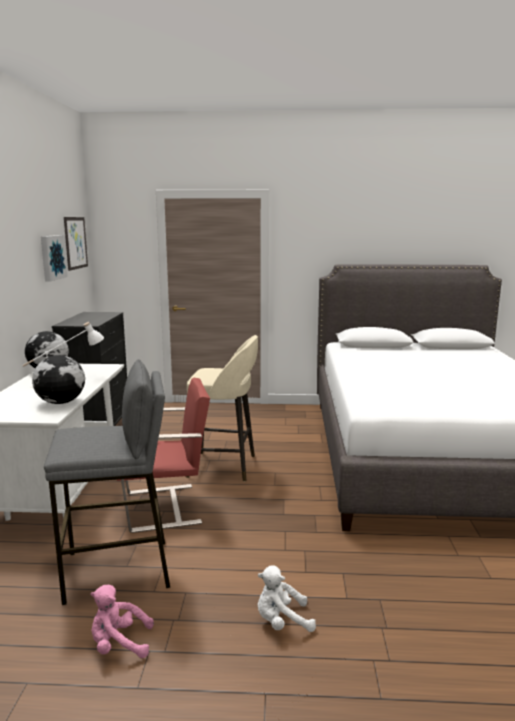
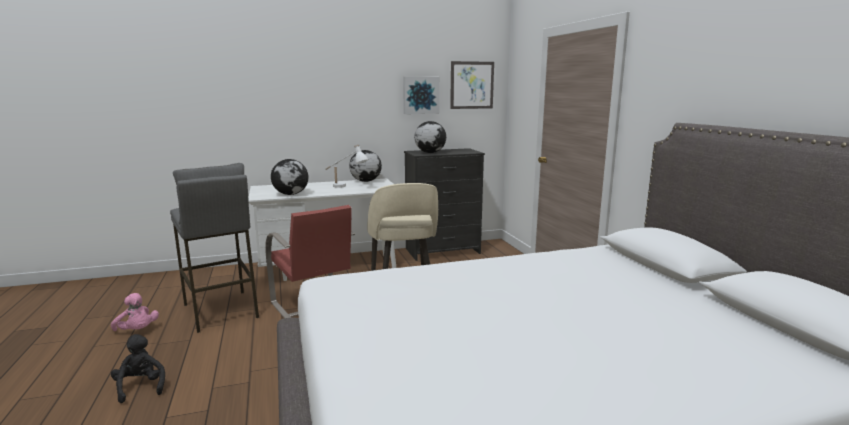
camera: 70 degrees right, 0 degrees up
pink plush toy [90,585,154,658] -> pink plush toy turned 150 degrees clockwise [111,293,159,331]
white plush toy [258,565,316,632] -> black plush toy [111,334,165,403]
none -> globe [414,121,446,153]

